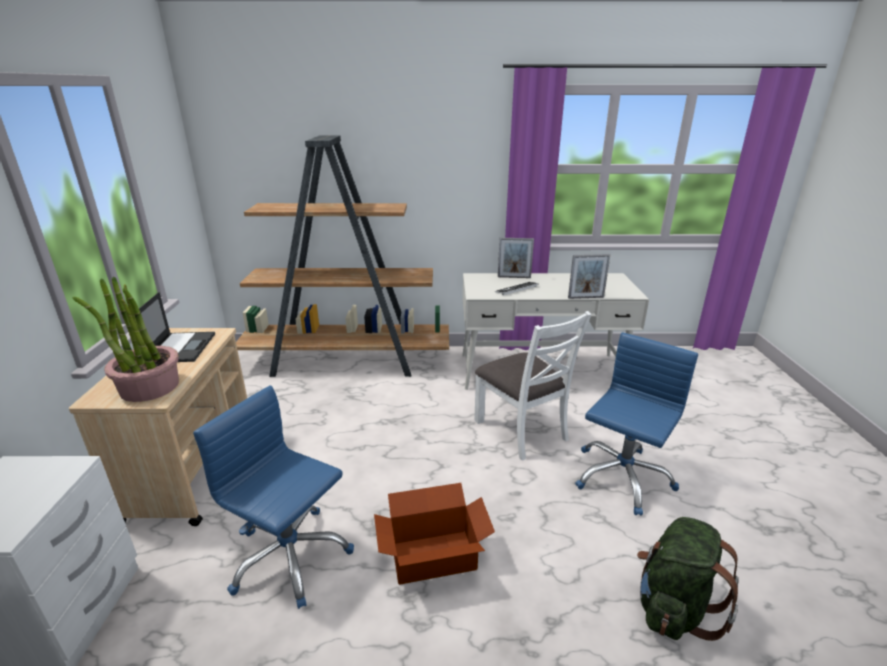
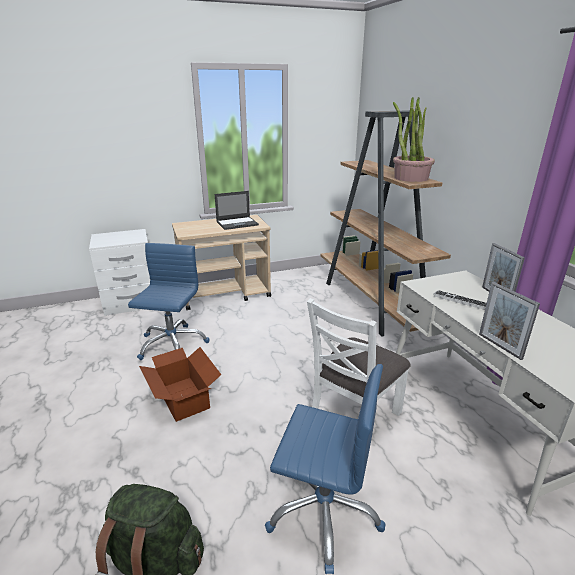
camera: 70 degrees right, 0 degrees up
potted plant [73,277,179,402] -> potted plant moved to [393,97,435,182]

